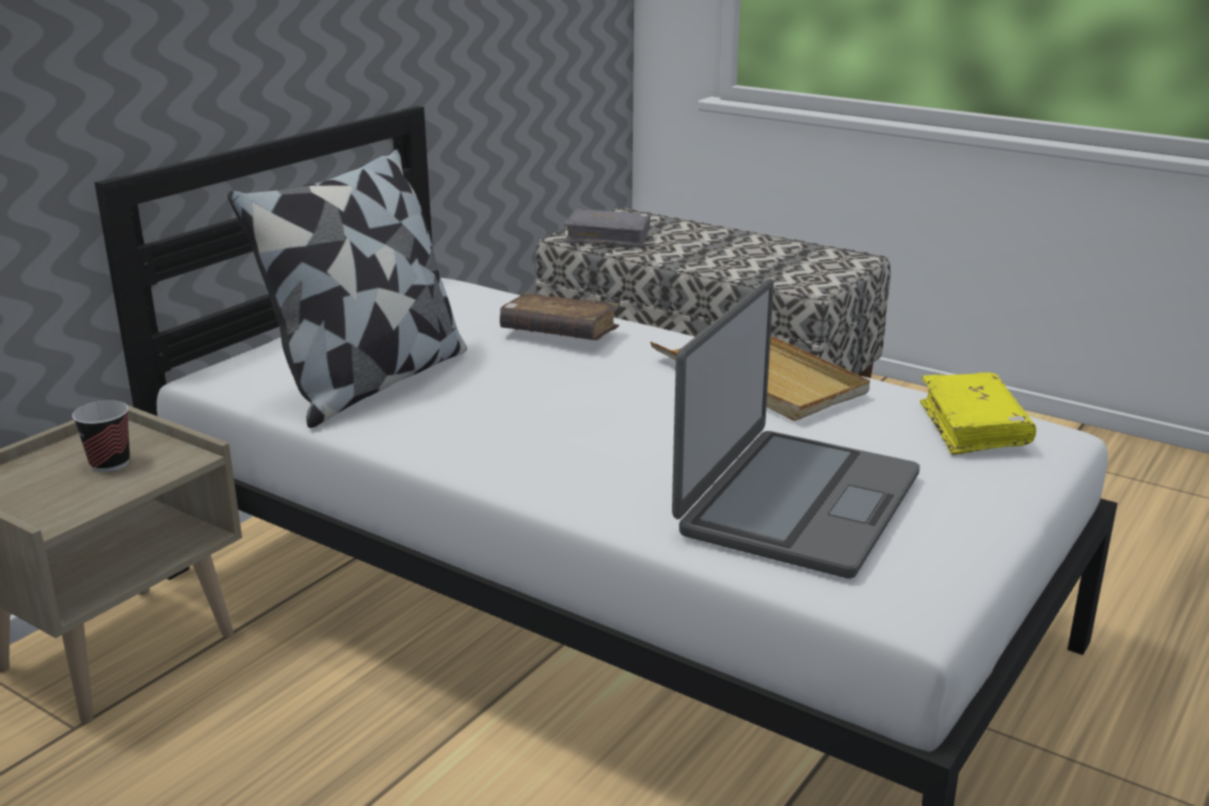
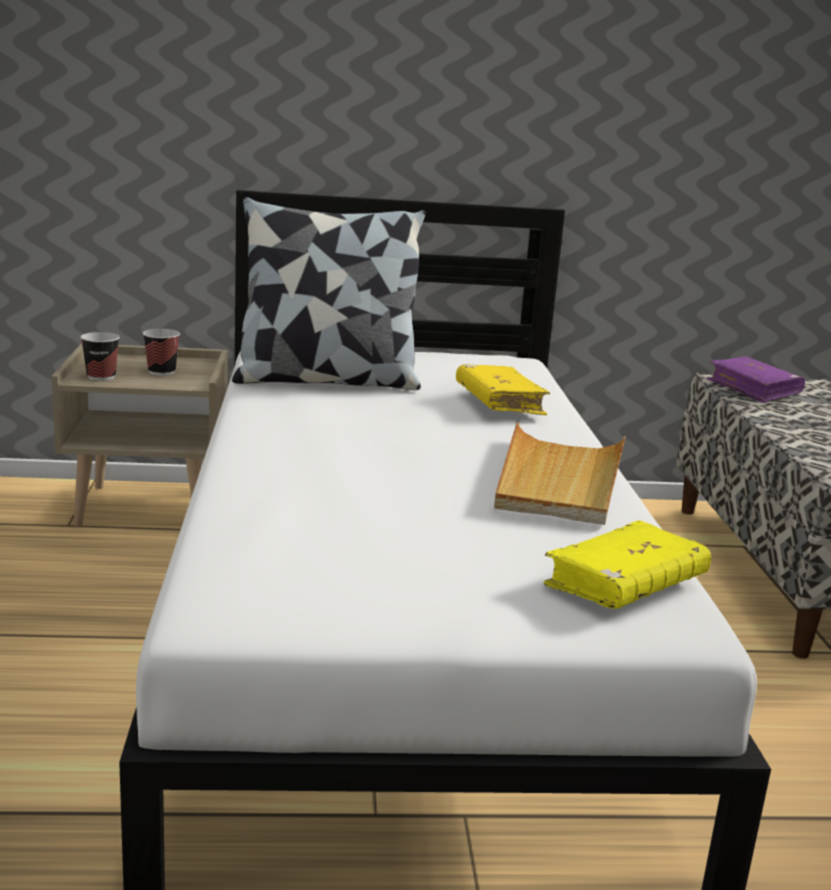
camera: 50 degrees right, 5 degrees down
brown book [500,292,619,340] -> yellow book [456,364,550,415]
grey book [564,209,651,248] -> purple book [707,357,805,403]
laptop [672,279,920,579] -> none
none -> cup [80,332,120,381]

